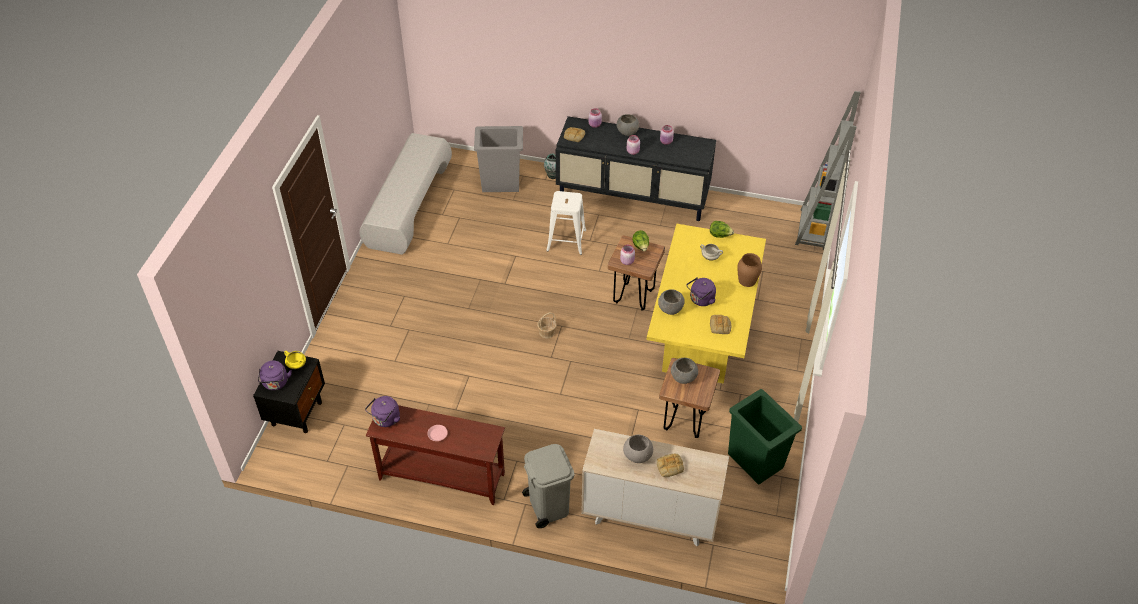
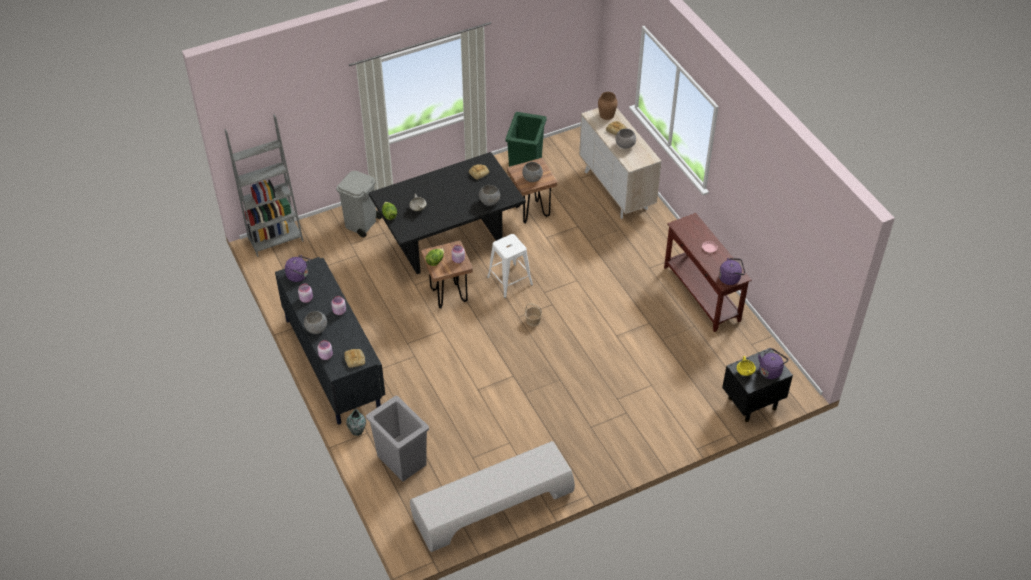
camera: 130 degrees left, 0 degrees up
grey trash can [522,444,574,528] -> grey trash can moved to [336,171,382,238]
white stool [546,191,586,255] -> white stool moved to [487,234,533,298]
yellow dining table [647,224,766,384] -> black dining table [369,152,526,274]
purple kettle [687,277,716,306] -> purple kettle moved to [285,255,310,282]
brown vase [737,253,762,287] -> brown vase moved to [598,92,618,120]

